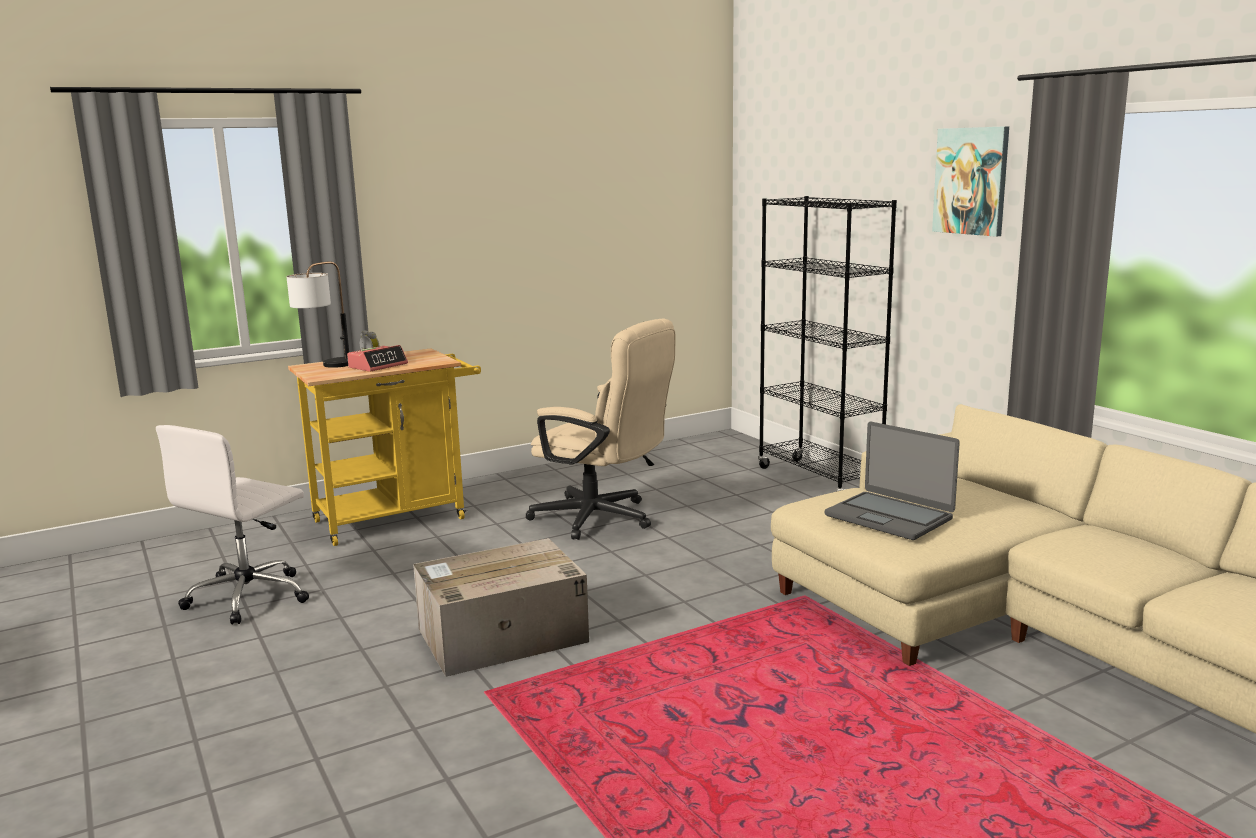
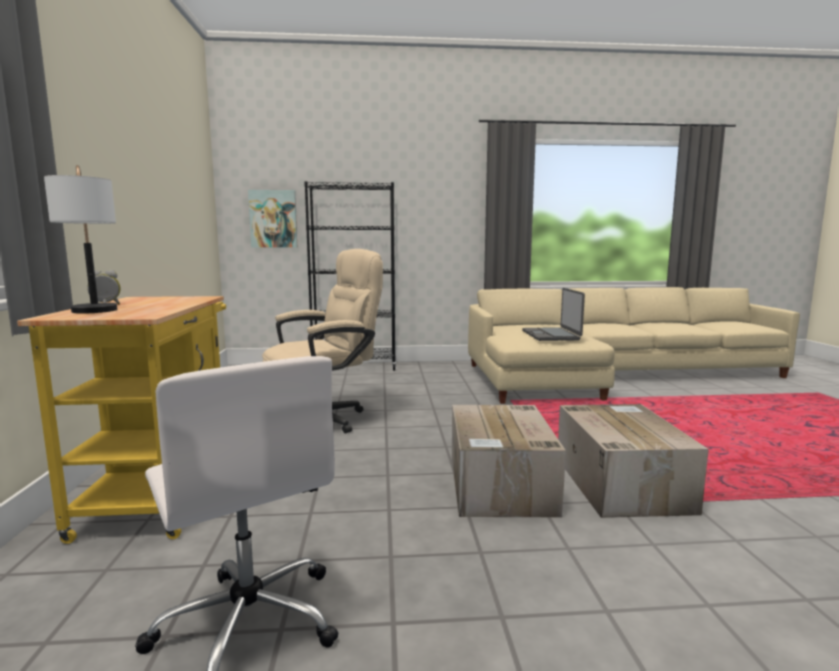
camera: 65 degrees left, 5 degrees down
alarm clock [347,345,408,372] -> none
laptop [825,422,960,540] -> laptop turned 105 degrees clockwise [522,288,585,341]
picture [932,126,1009,237] -> picture moved to [248,190,297,248]
none -> cardboard box [558,404,709,518]

